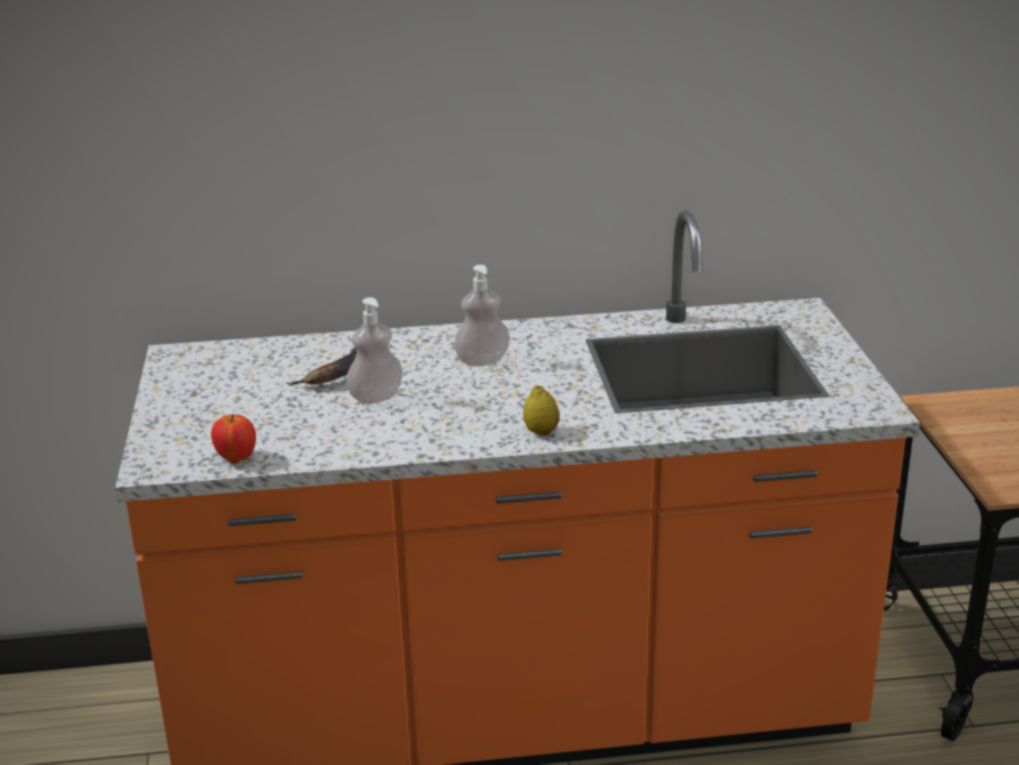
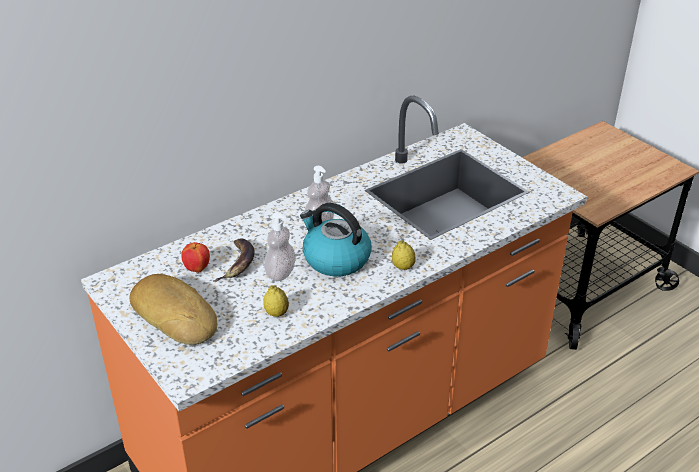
camera: 30 degrees left, 10 degrees up
apple [211,414,256,464] -> apple moved to [181,242,210,273]
none -> bread [130,274,217,345]
none -> lemon [263,285,289,317]
none -> kettle [300,203,372,276]

